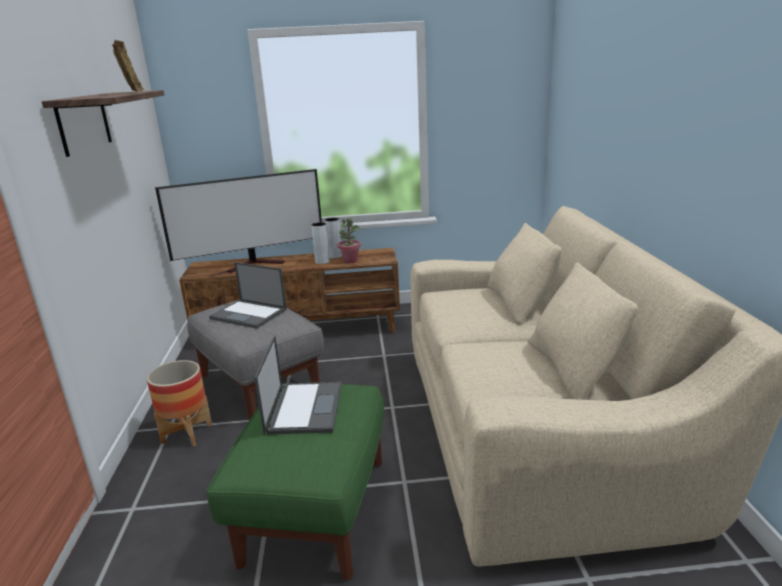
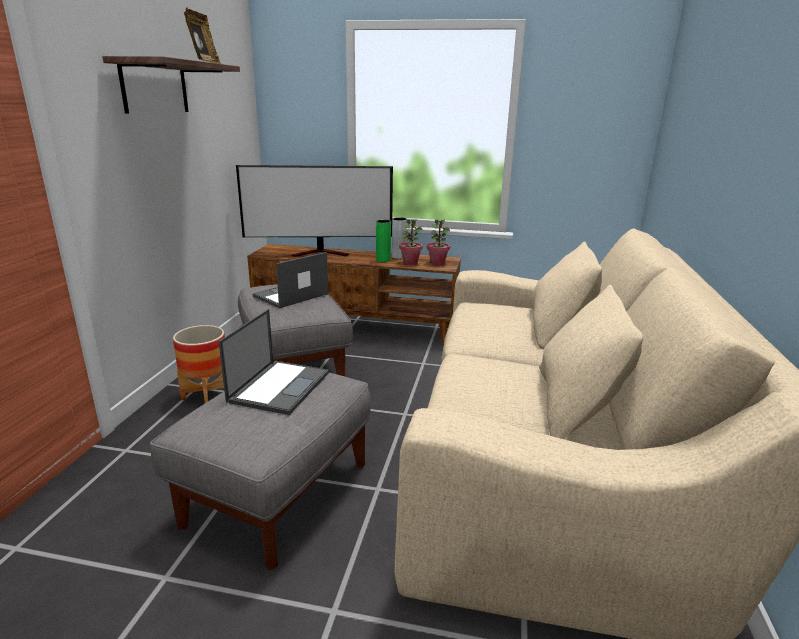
camera: 15 degrees right, 0 degrees up
green ottoman [207,384,384,581] -> grey ottoman [150,373,371,570]
laptop [209,262,287,329] -> laptop turned 90 degrees clockwise [253,252,328,308]
grey vase [311,222,330,264] -> green vase [376,220,391,262]
none -> potted plant [427,220,450,265]

